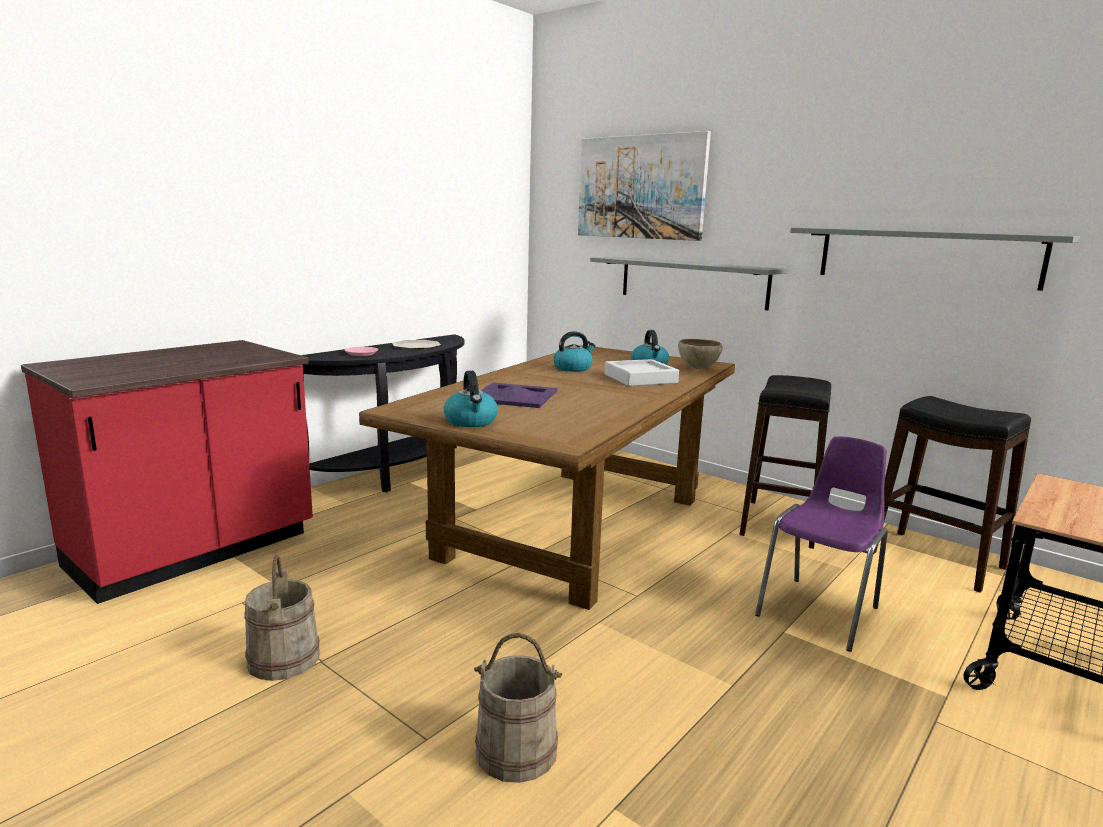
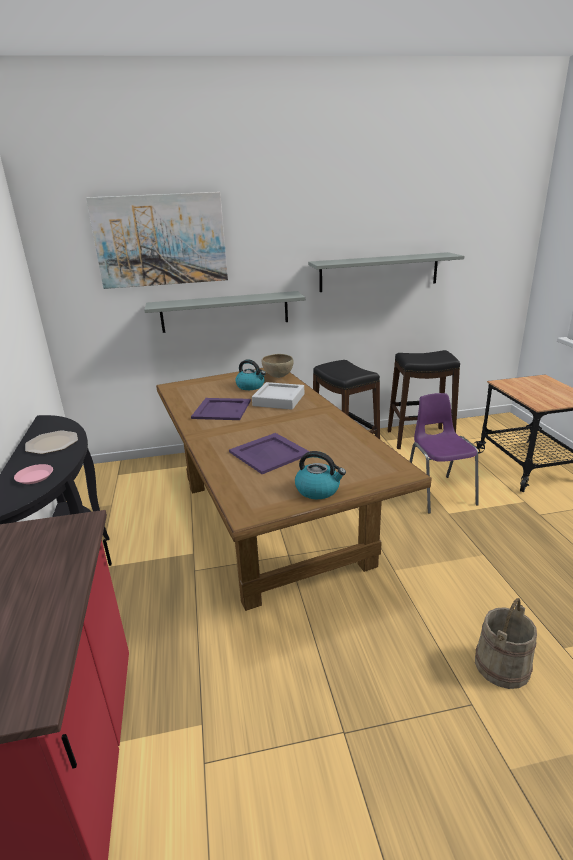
camera: 50 degrees left, 10 degrees up
beige bucket [244,555,320,681] -> none
kettle [553,331,596,372] -> purple tray [191,398,251,420]

